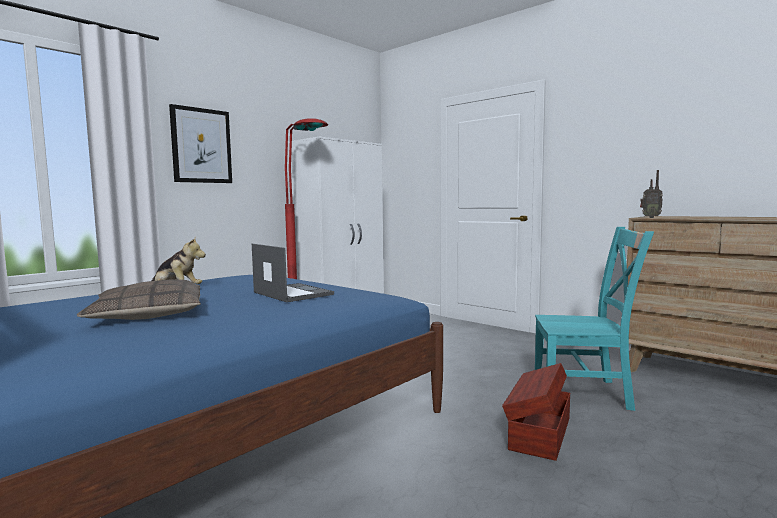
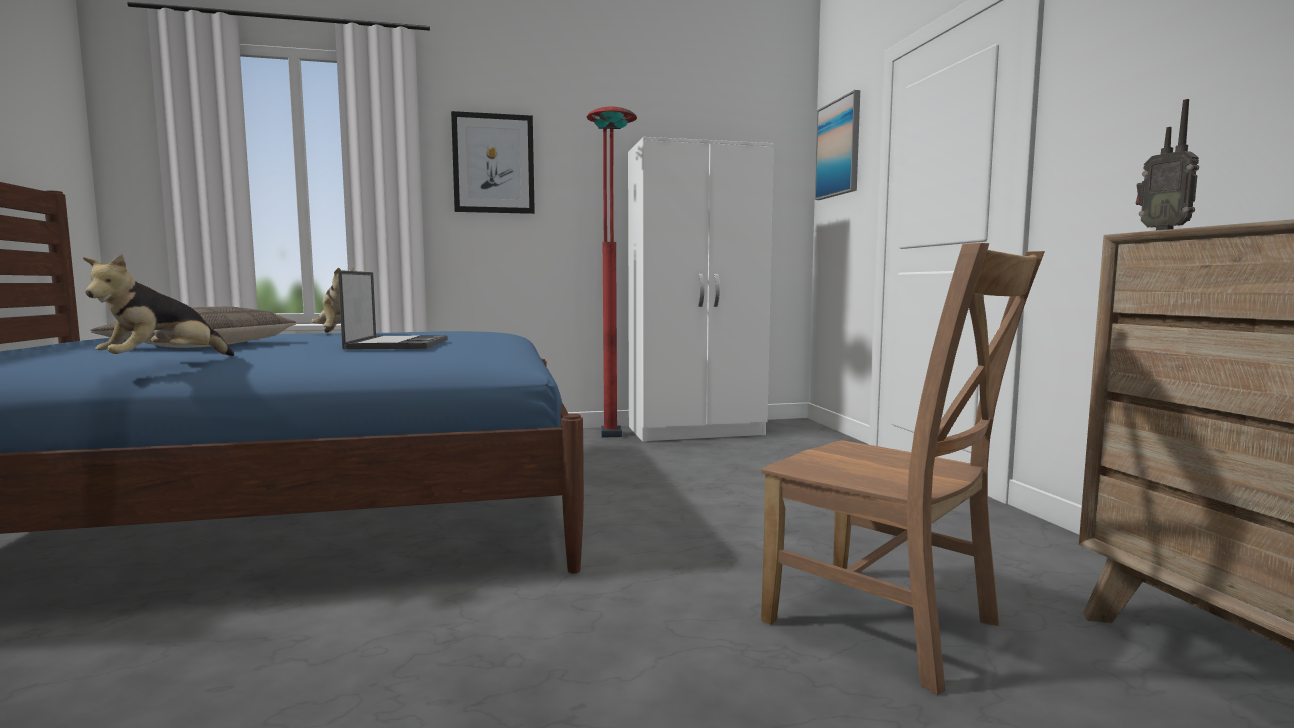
camera: 35 degrees right, 0 degrees up
brown storage box [502,363,570,461] -> none
turquoise chair [535,227,654,411] -> brown chair [761,243,1045,695]
none -> plush toy [83,254,234,356]
none -> picture [815,90,860,200]

